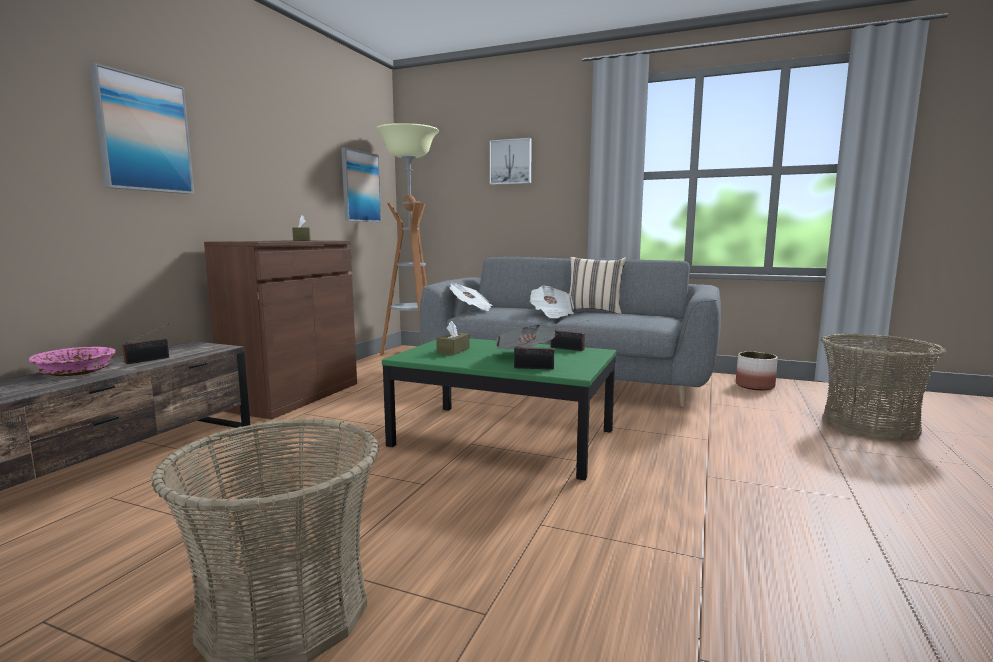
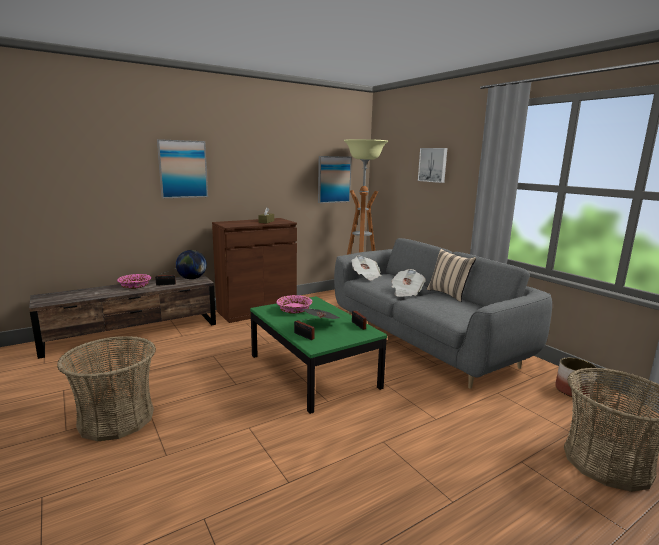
camera: 35 degrees right, 5 degrees up
brown tissue box [436,321,469,355] -> pink bowl [276,295,313,314]
none -> globe [176,250,207,279]

